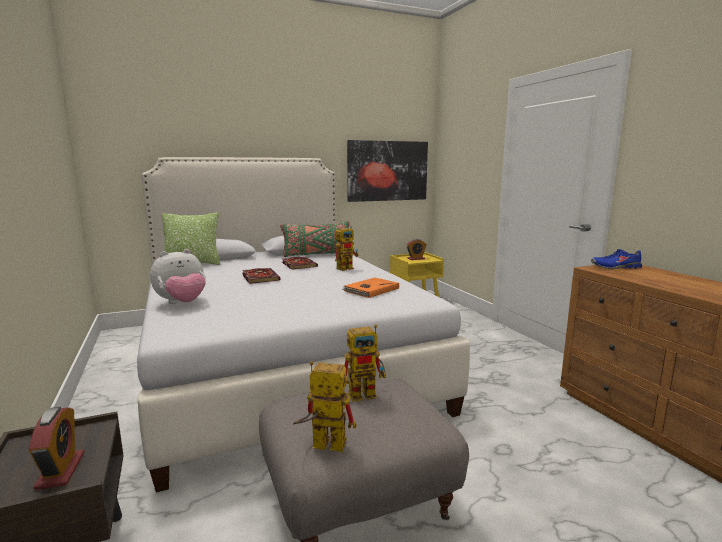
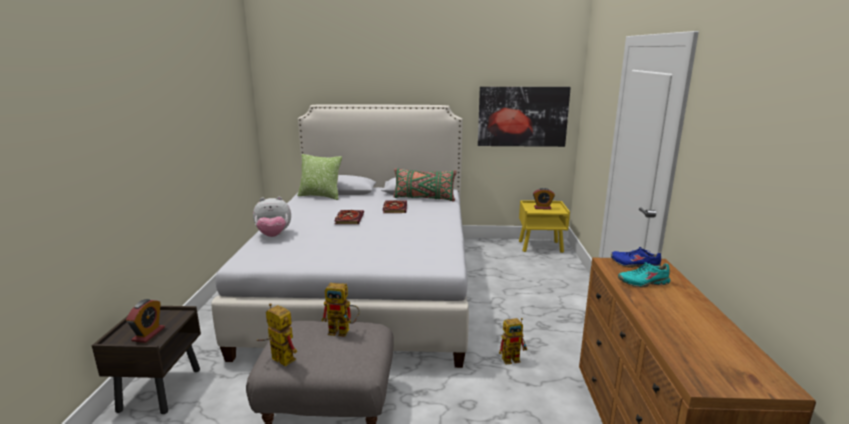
camera: 25 degrees right, 5 degrees up
toy robot [335,226,359,271] -> toy robot moved to [499,318,527,365]
orange book [343,277,399,298] -> none
none -> turquoise shoe [618,262,670,287]

